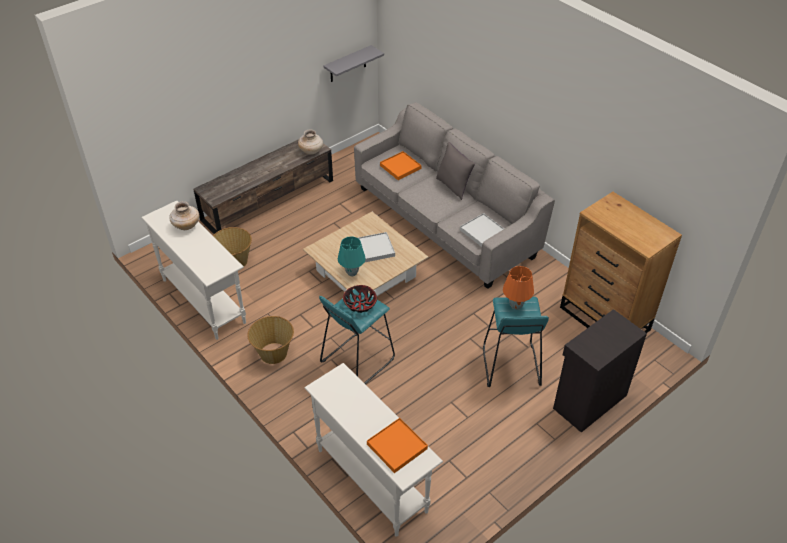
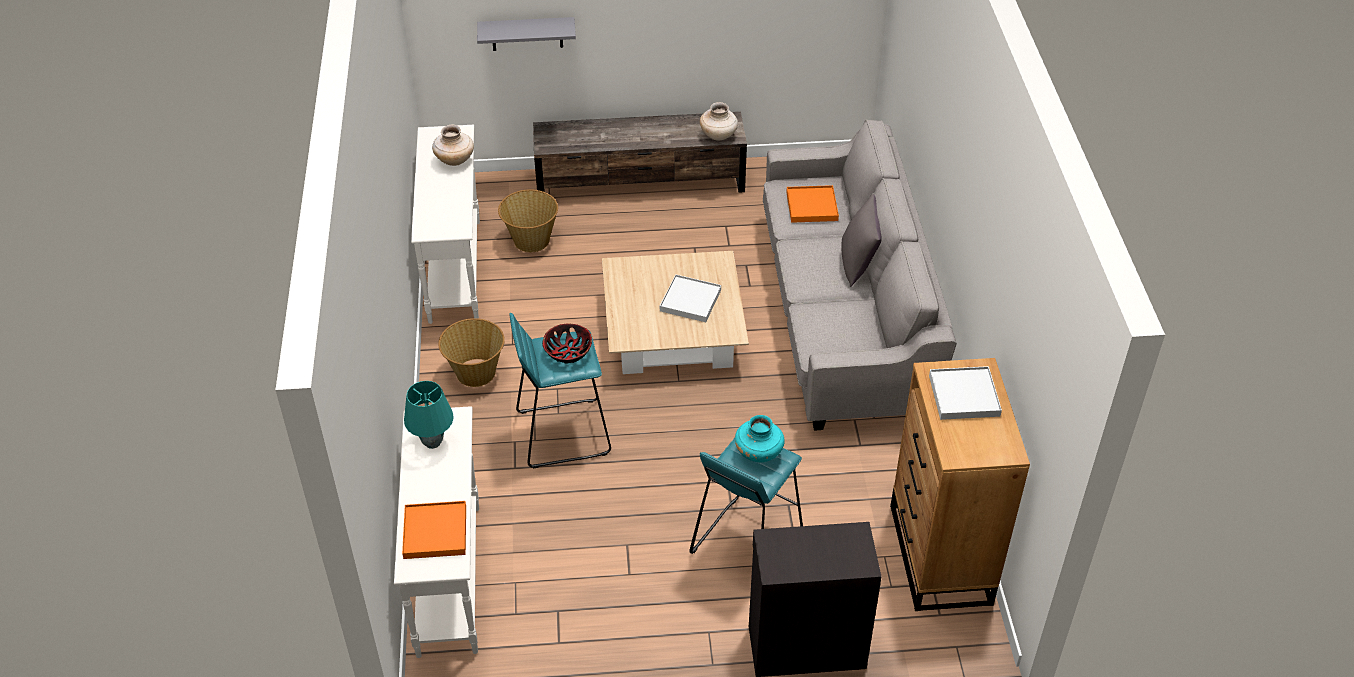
camera: 35 degrees right, 0 degrees up
grey shelf [323,45,384,82] -> grey shelf moved to [477,17,576,51]
turquoise table lamp [338,236,366,276] -> turquoise table lamp moved to [404,381,454,449]
white tray [460,213,504,247] -> white tray moved to [929,366,1002,420]
orange table lamp [503,266,534,310] -> turquoise vase [735,415,785,462]

